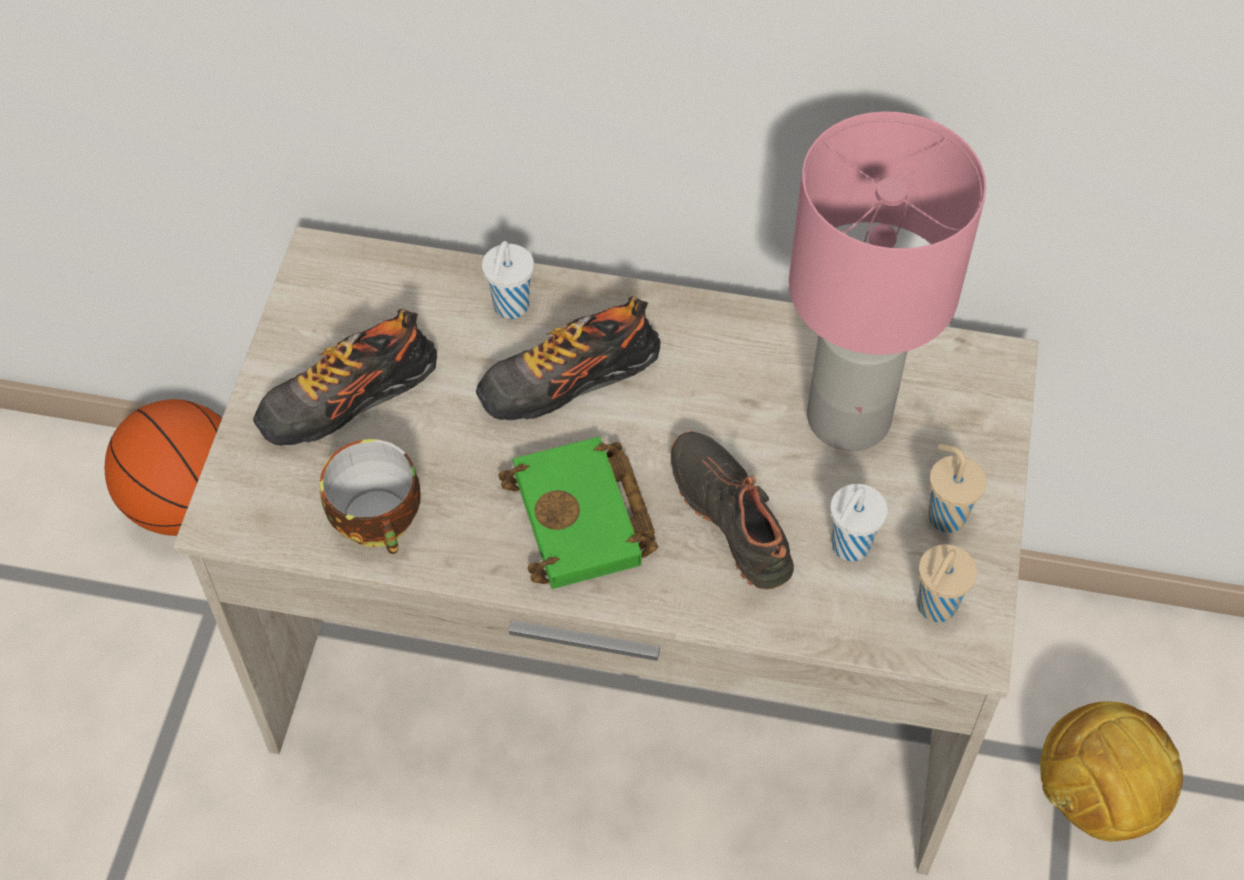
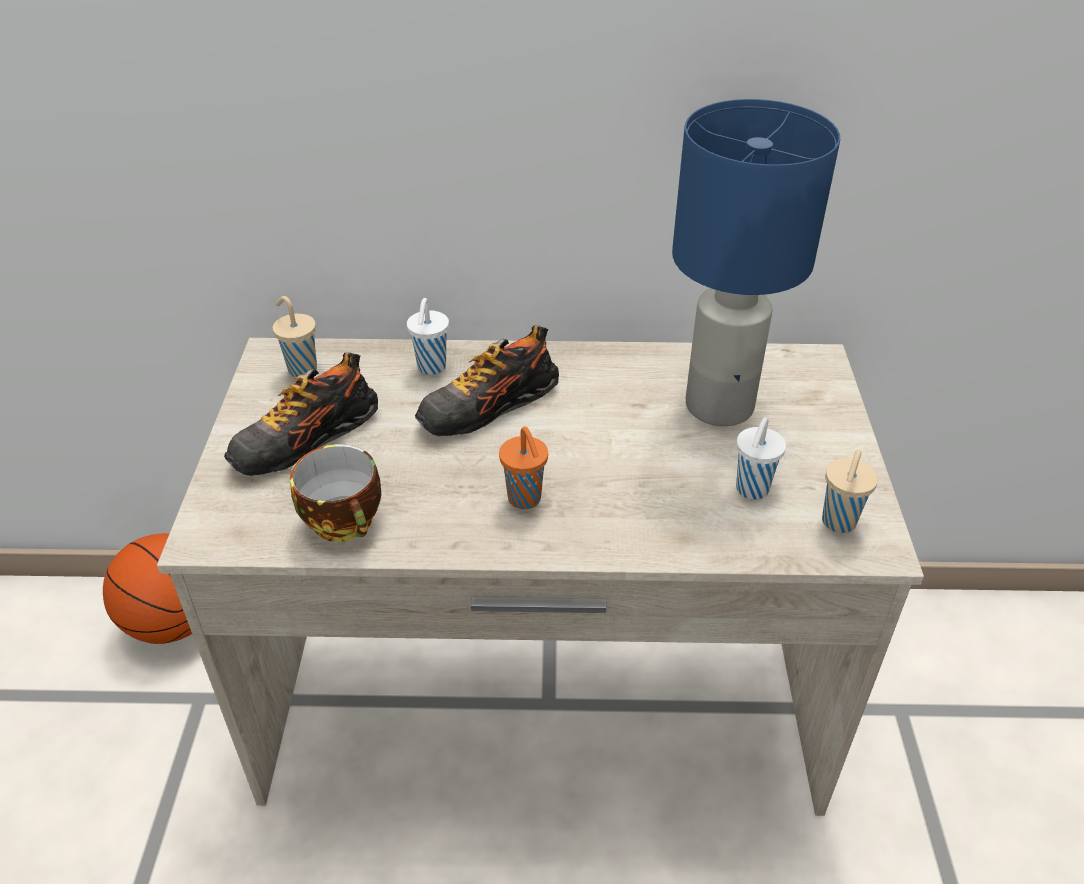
camera: 10 degrees left, 15 degrees down
green book [498,437,658,589] -> orange cup [499,427,548,509]
black shoe [671,431,794,589] -> none
pink table lamp [789,111,986,451] -> blue table lamp [672,99,840,426]
beige cup [928,444,986,533] -> beige cup moved to [273,296,317,378]
football [1040,701,1183,841] -> none

